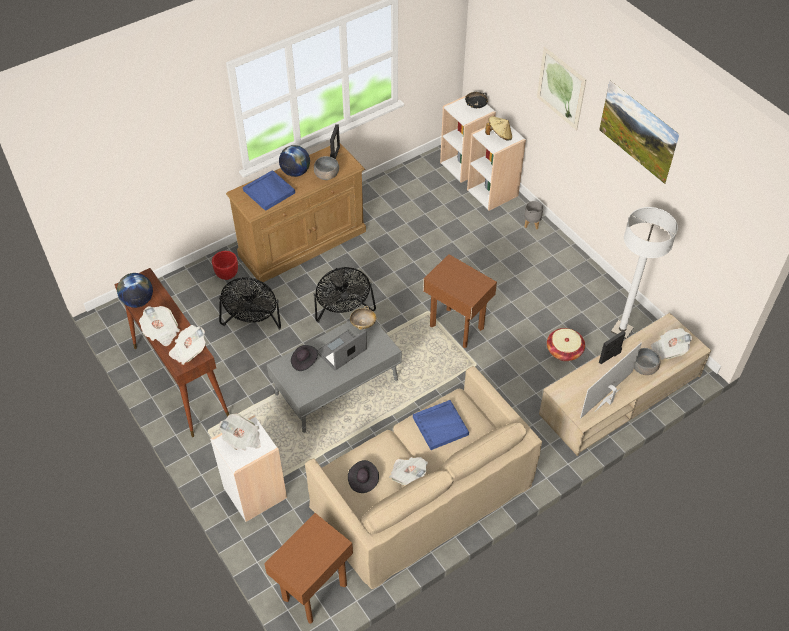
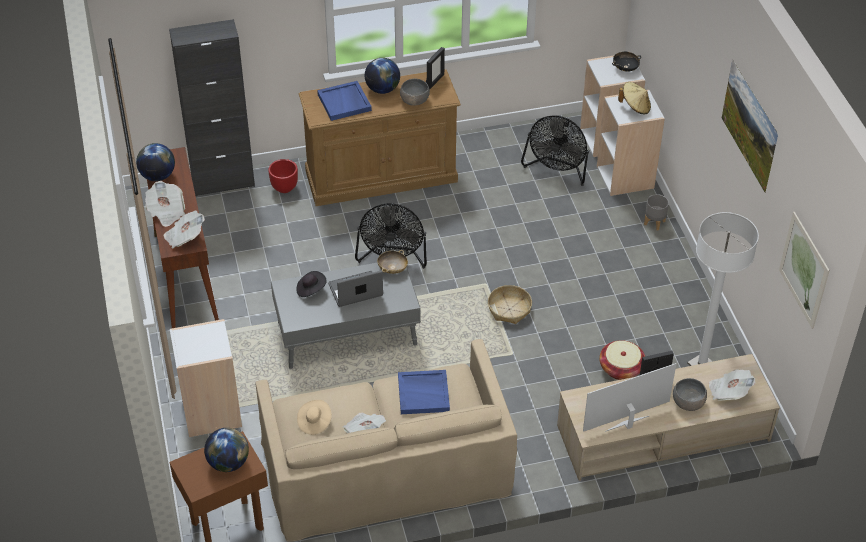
camera: 20 degrees right, 5 degrees down
black fan [219,277,281,330] -> black fan moved to [521,116,589,186]
newspaper [219,414,261,450] -> none
black hat [348,460,379,493] -> beige hat [297,400,332,435]
brown side table [423,254,497,348] -> basket [488,285,532,324]
picture [537,47,586,130] -> picture moved to [779,212,830,329]
none -> black cabinet [169,19,255,196]
none -> globe [204,428,249,472]

